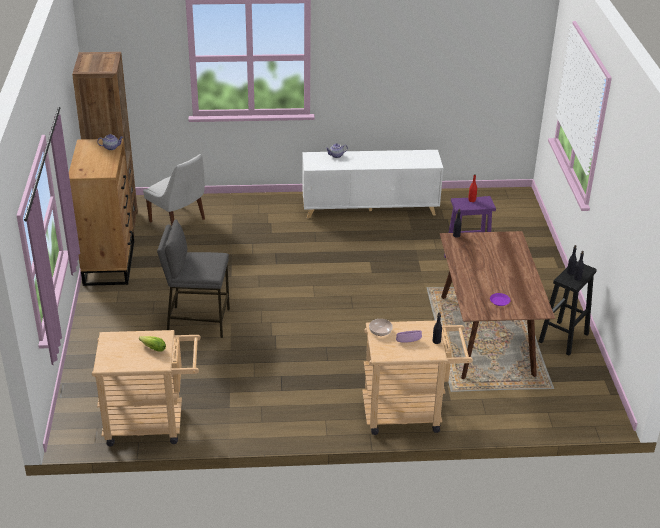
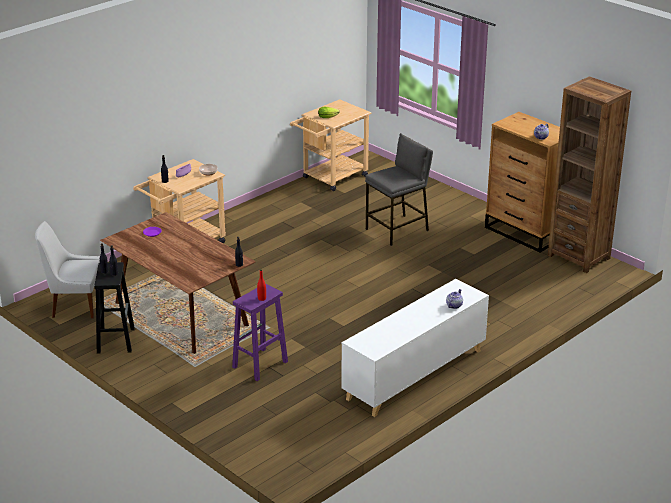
camera: 140 degrees right, 5 degrees down
white chair [143,154,205,226] -> white chair moved to [35,221,100,318]

